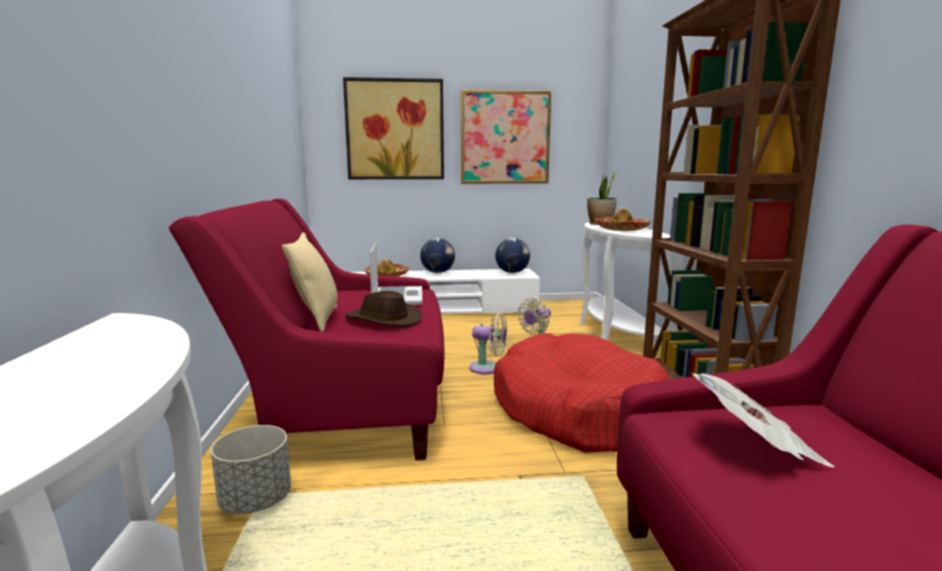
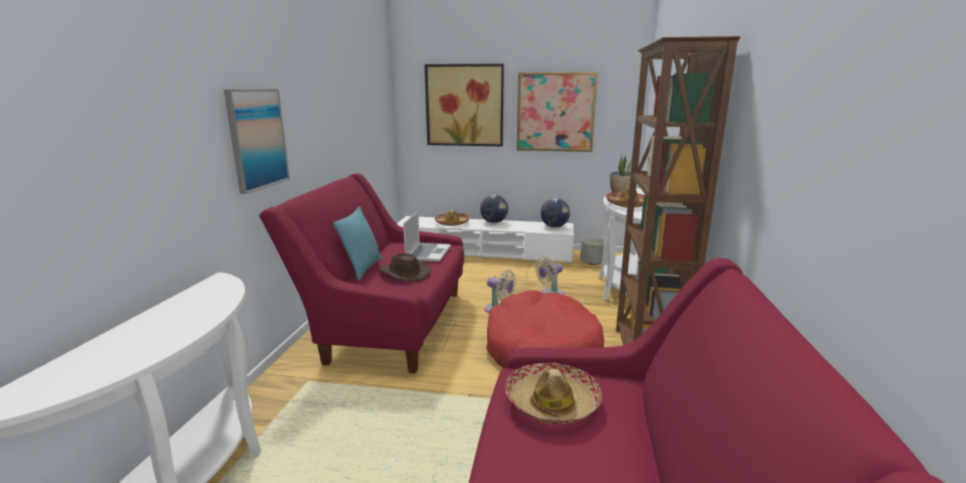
camera: 15 degrees right, 5 degrees up
grey planter [211,425,291,514] -> grey planter moved to [580,237,603,265]
beige pillow [282,232,337,332] -> turquoise pillow [333,206,382,281]
newspaper [691,373,834,467] -> hat [505,363,602,424]
none -> picture [224,89,290,194]

